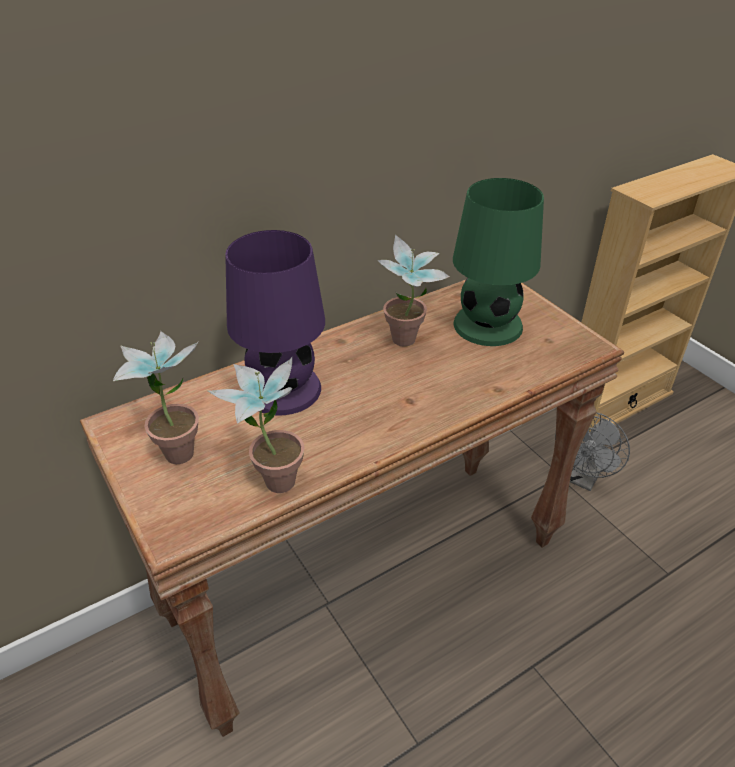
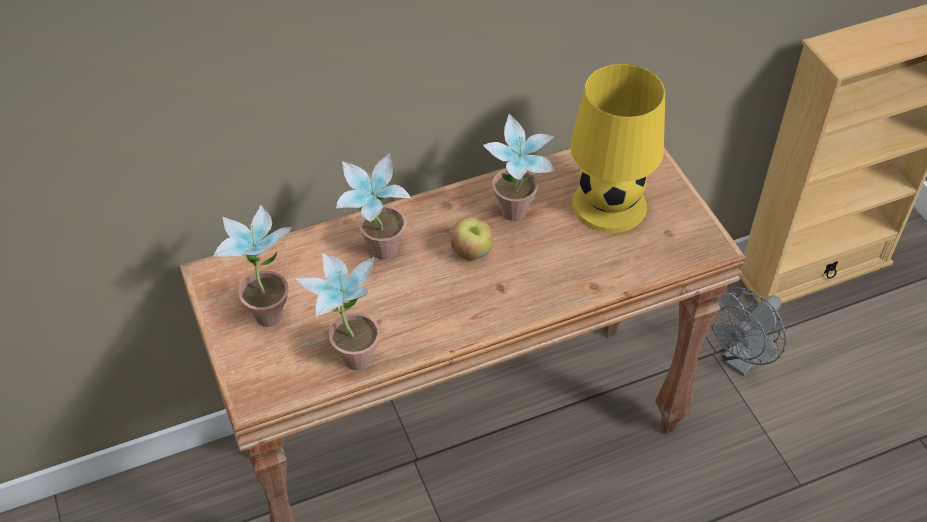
camera: 10 degrees right, 10 degrees up
purple table lamp [225,230,325,416] -> potted plant [336,153,411,260]
green table lamp [453,178,544,346] -> yellow table lamp [570,64,665,233]
none -> apple [451,217,493,261]

